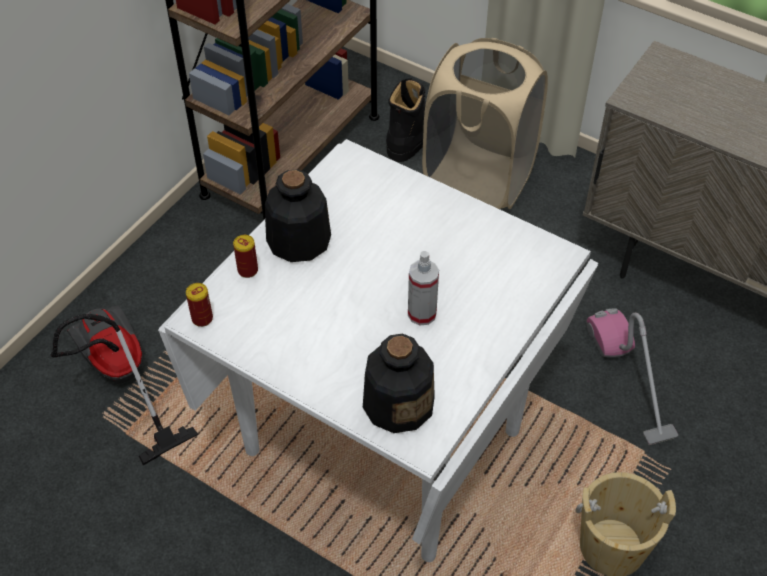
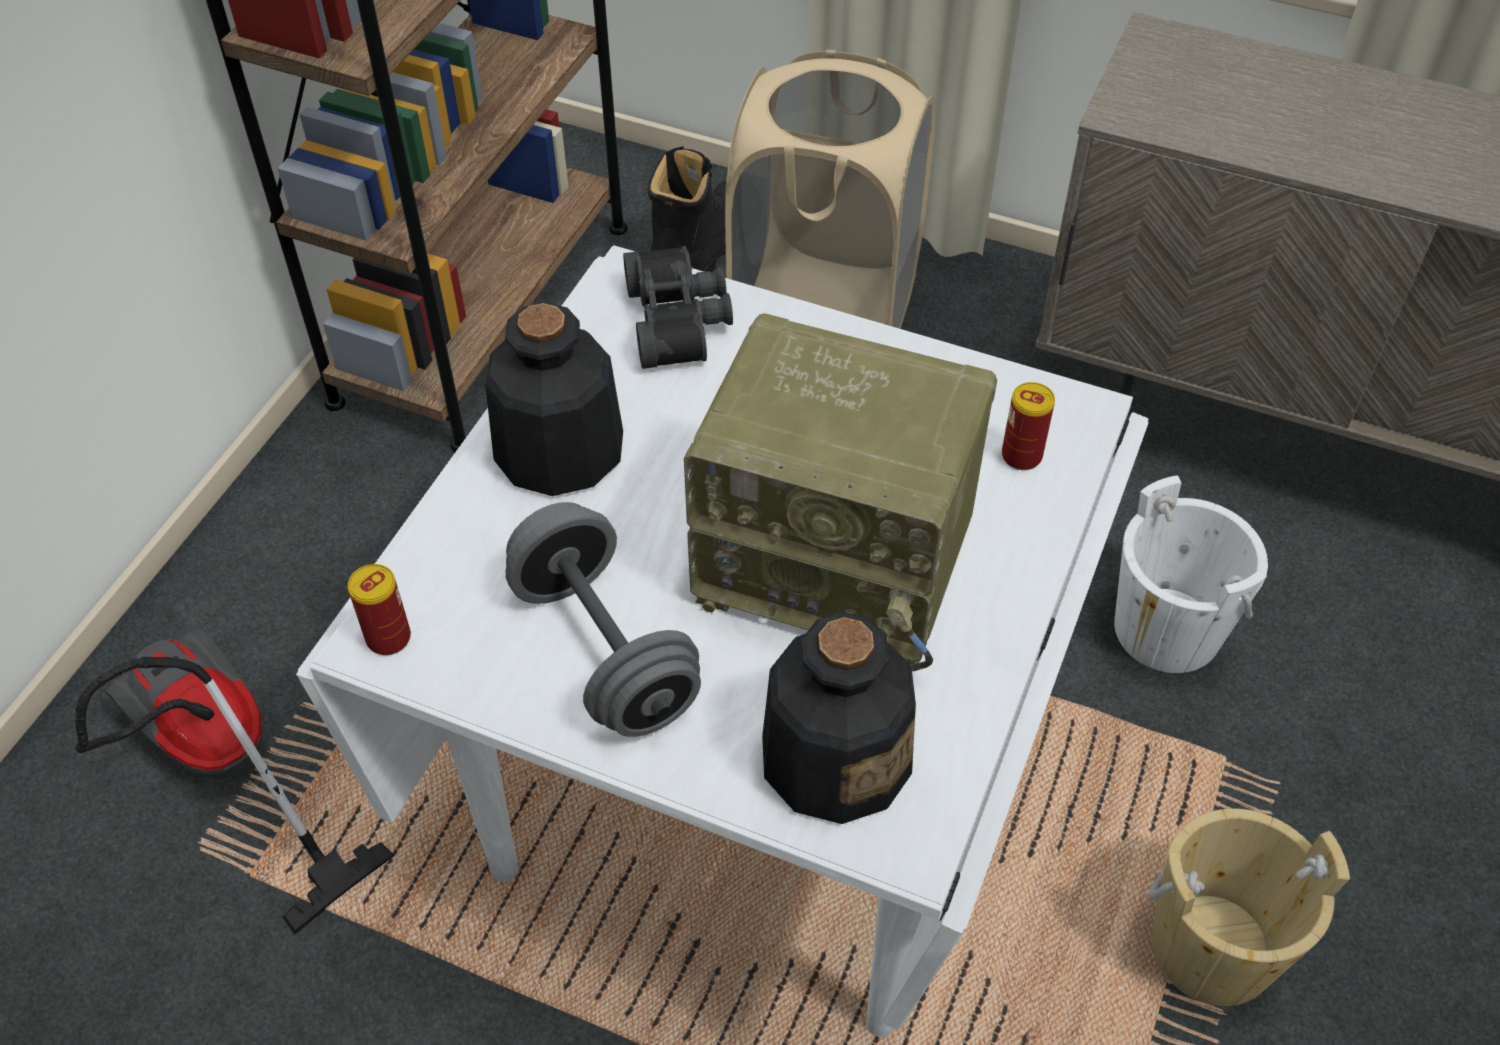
camera: 10 degrees left, 0 degrees up
can [233,235,258,278] -> can moved to [1002,382,1055,470]
spray bottle [408,251,439,326] -> radio [684,313,997,671]
vacuum cleaner [587,308,678,445] -> white bucket [1114,475,1268,673]
none -> grey dumbbell [506,502,701,737]
none -> black binoculars [623,246,733,369]

